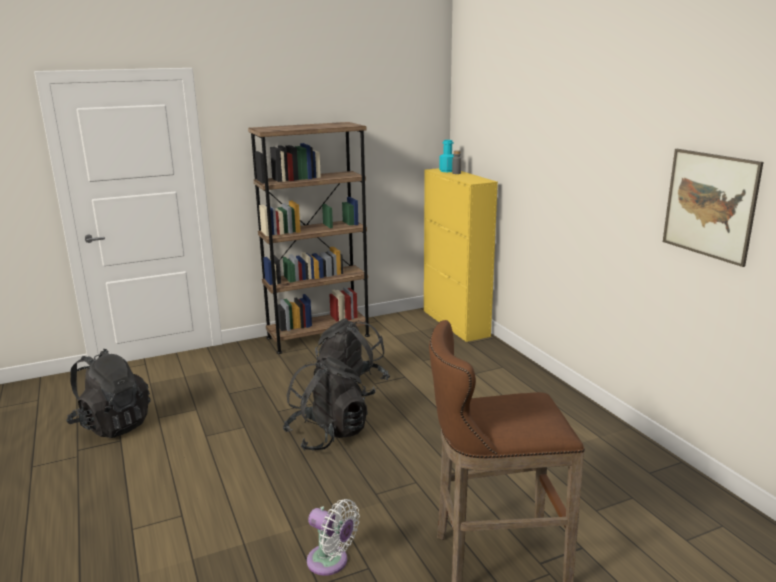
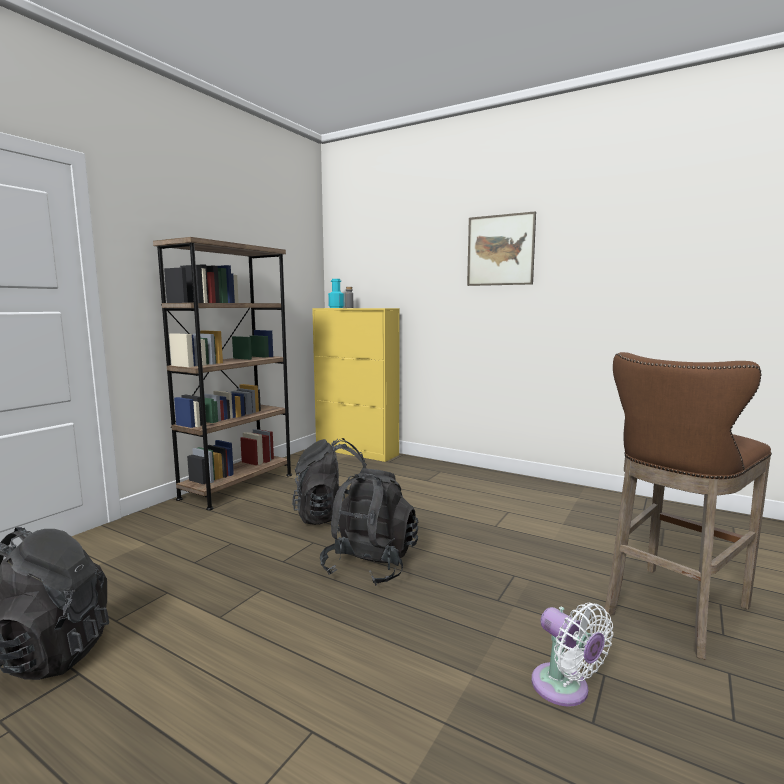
camera: 35 degrees left, 10 degrees down
white fan [307,499,360,576] -> white fan turned 60 degrees clockwise [532,603,613,707]
picture [663,149,763,267] -> picture moved to [467,211,536,286]

